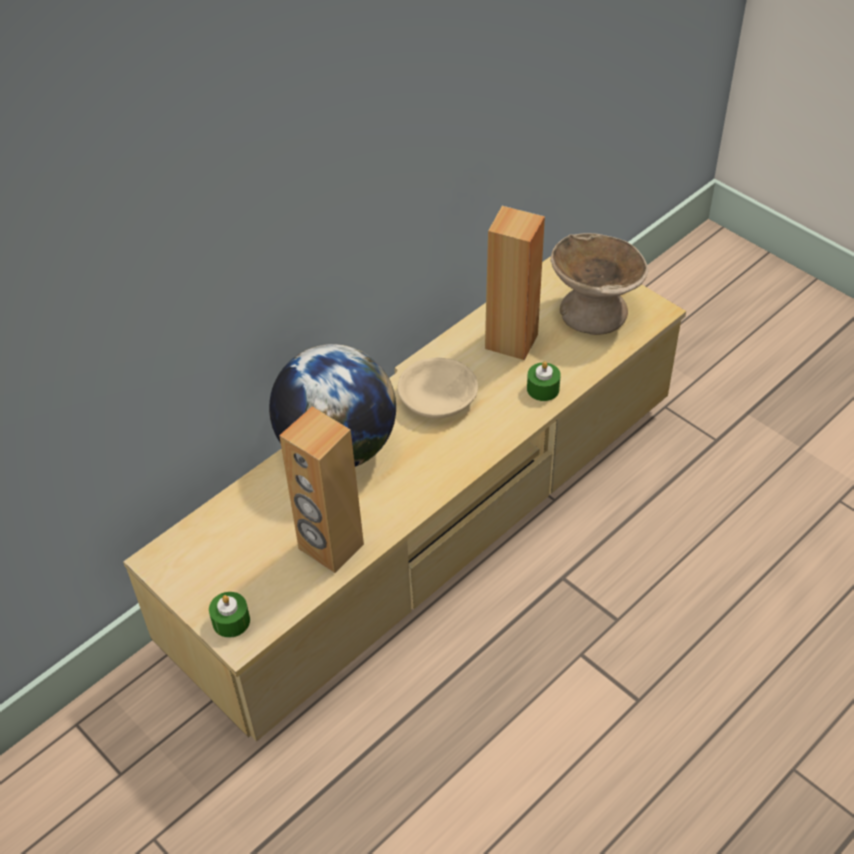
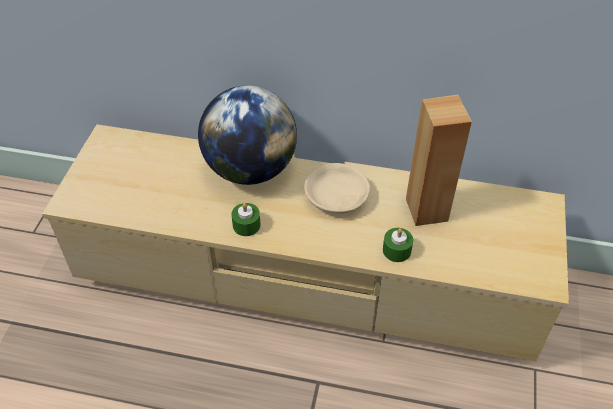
camera: 55 degrees right, 0 degrees up
green candle [209,592,250,638] -> green candle moved to [231,203,261,236]
brown speaker [279,407,364,573] -> none
beige bowl [551,233,648,335] -> none

